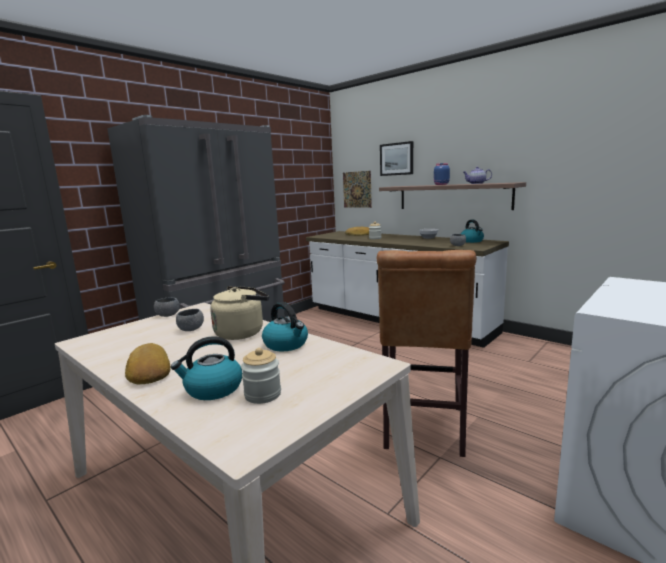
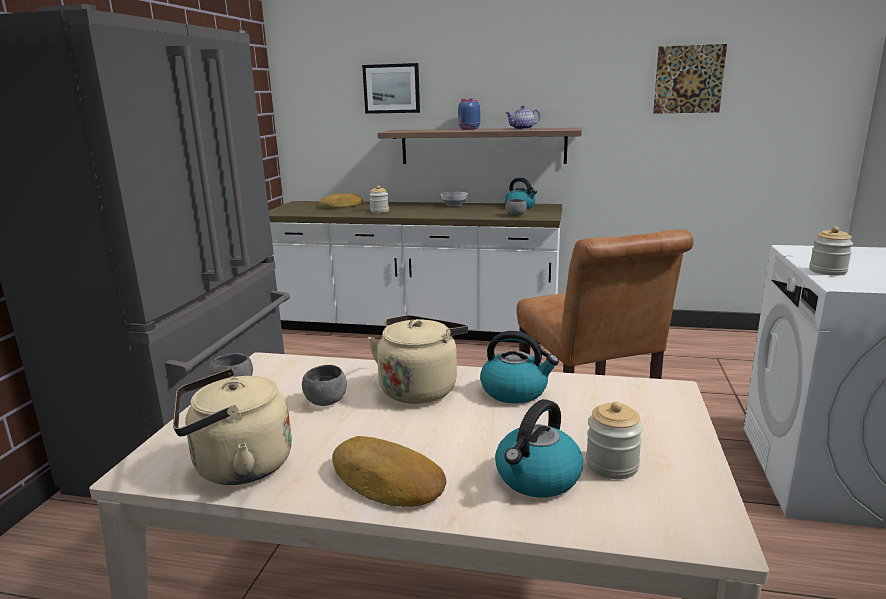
camera: 30 degrees left, 5 degrees up
picture [343,171,372,208] -> picture moved to [653,44,727,114]
none -> beige kettle [173,369,292,485]
none -> jar [809,226,853,276]

